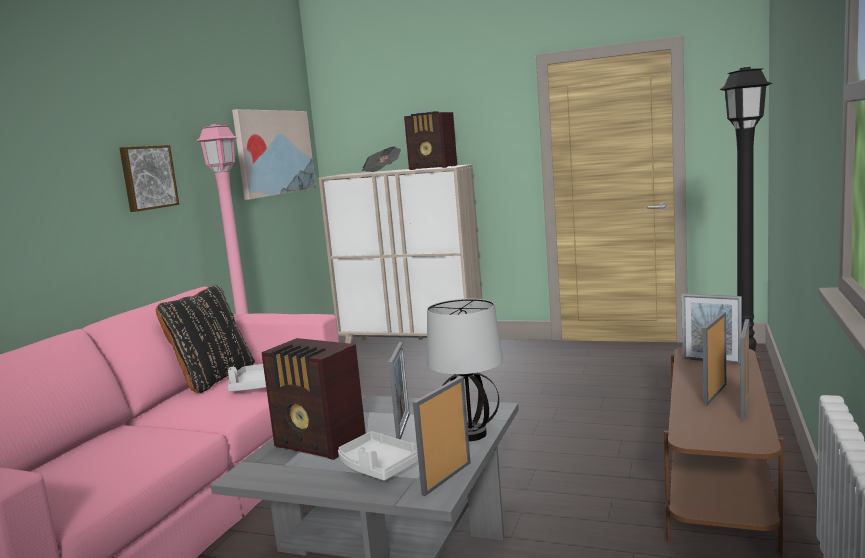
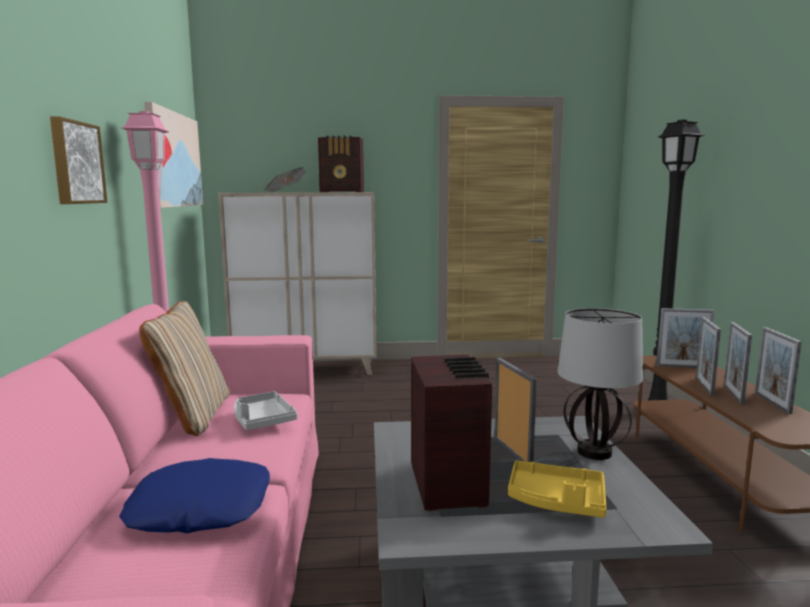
camera: 25 degrees left, 0 degrees up
black pillow [156,285,255,394] -> beige pillow [139,301,230,436]
radio [261,338,366,460] -> radio turned 105 degrees counterclockwise [411,355,492,511]
grey tray [338,431,418,481] -> yellow tray [508,461,607,518]
picture frame [413,376,471,496] -> picture frame moved to [696,317,721,396]
none -> blue pillow [119,458,270,533]

